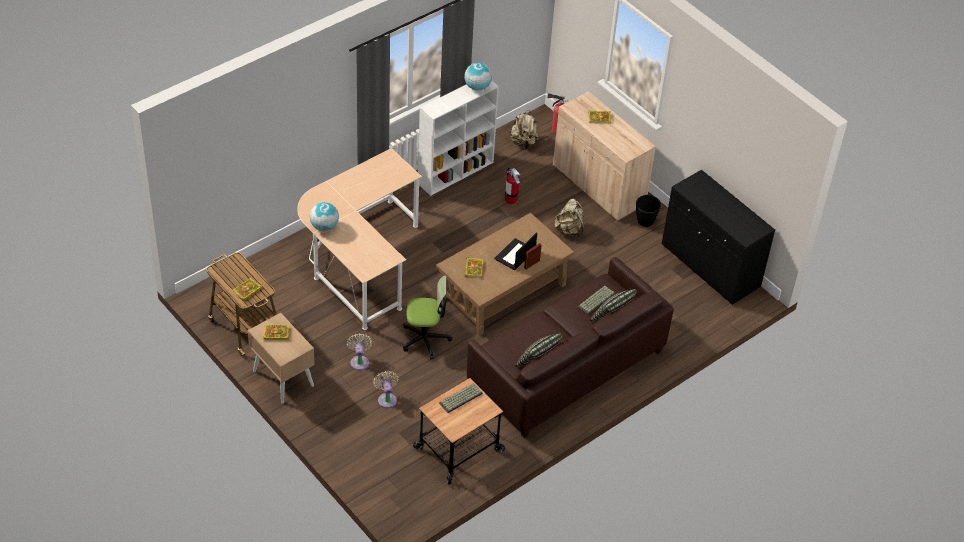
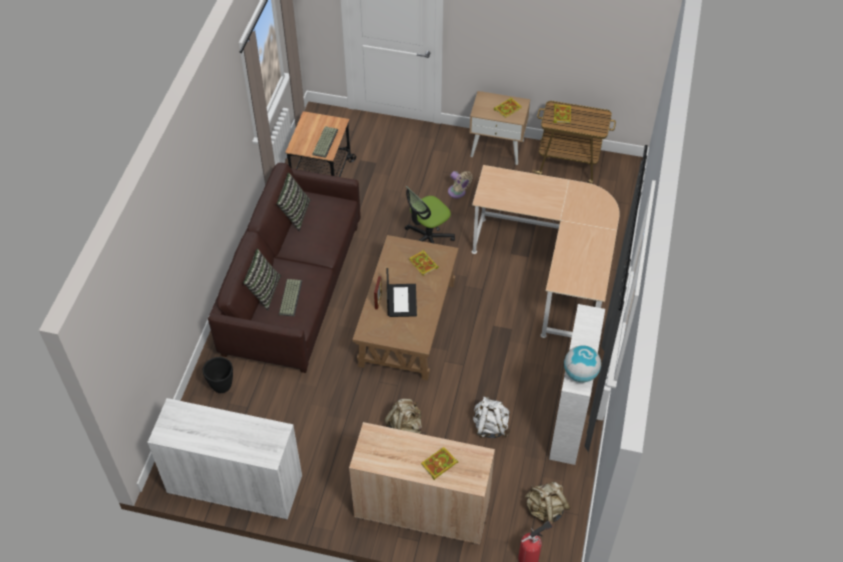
camera: 145 degrees right, 5 degrees up
globe [310,202,339,231] -> none
beige fan [373,371,399,408] -> none
fire extinguisher [505,168,520,204] -> white backpack [473,396,510,438]
black planter [636,195,661,227] -> black planter moved to [203,357,233,393]
black cabinet [662,170,775,305] -> white cabinet [147,398,302,519]

